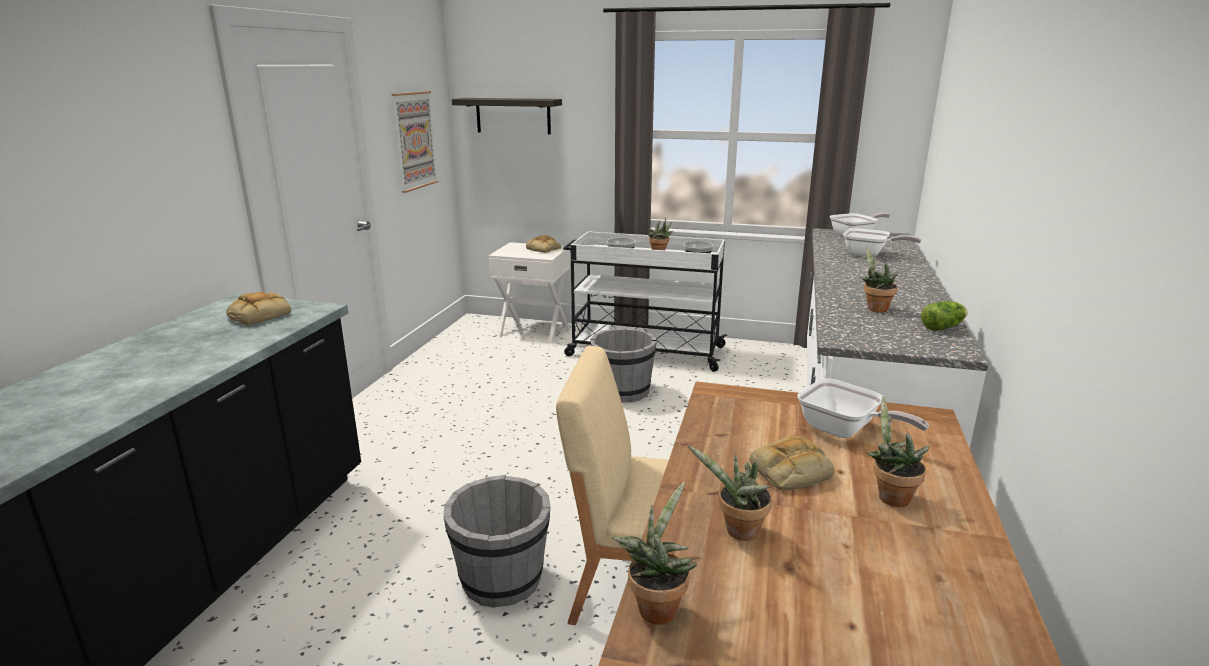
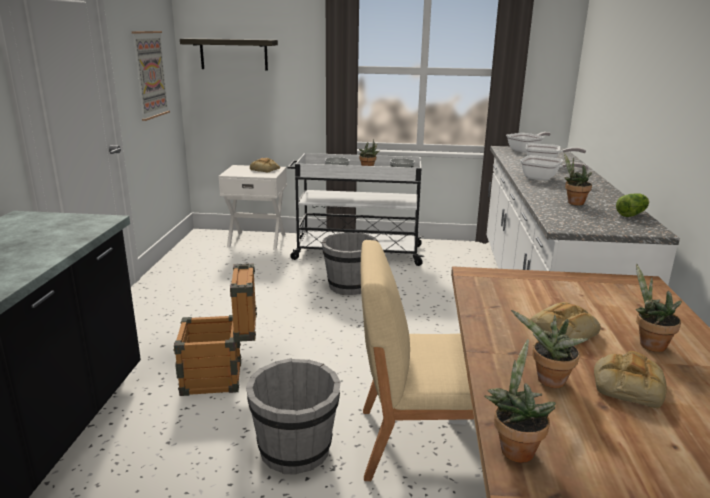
camera: 10 degrees left, 0 degrees up
bread [226,292,291,325] -> bread moved to [594,351,666,408]
frying pan [797,378,929,438] -> frying pan moved to [520,155,589,181]
none -> crate [174,263,257,396]

